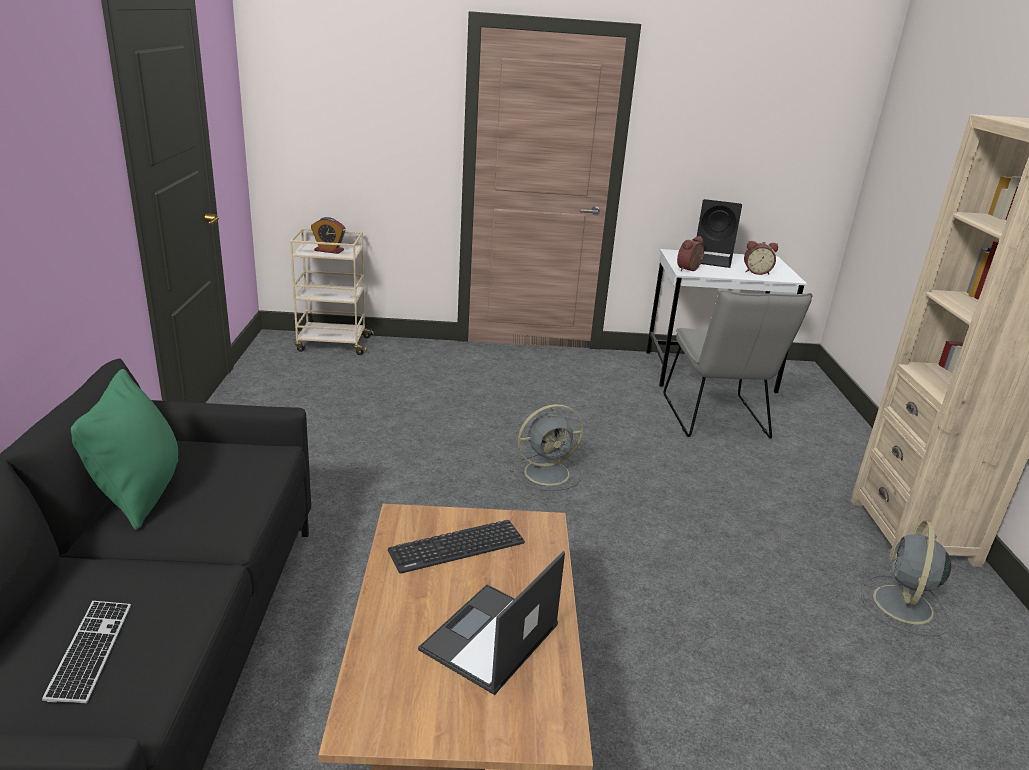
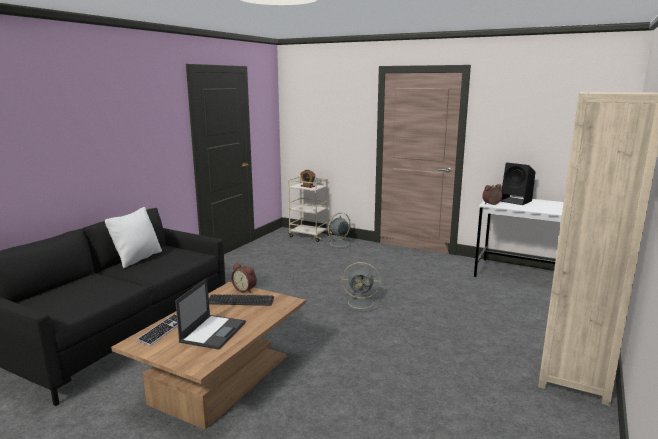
camera: 30 degrees right, 10 degrees down
keyboard [42,601,131,703] -> keyboard moved to [137,314,178,346]
green pillow [71,369,178,530] -> white pillow [105,207,162,268]
laptop [418,551,565,695] -> laptop turned 135 degrees clockwise [175,278,246,350]
grey chair [663,290,813,439] -> none
alarm clock [744,241,778,275] -> alarm clock moved to [231,263,257,293]
grey fan [861,521,951,636] -> grey fan moved to [325,213,354,249]

